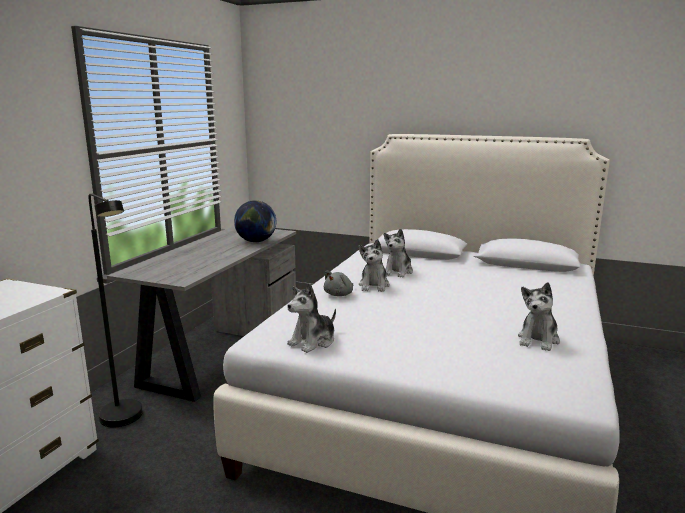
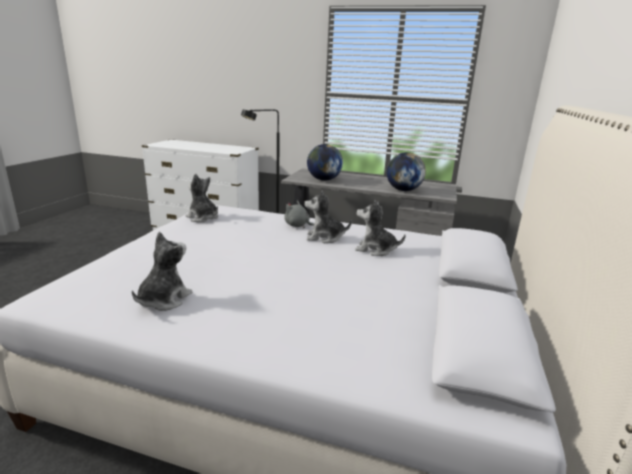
camera: 85 degrees right, 5 degrees up
plush toy [518,282,560,351] -> plush toy turned 90 degrees clockwise [132,232,193,311]
none -> globe [307,144,343,181]

